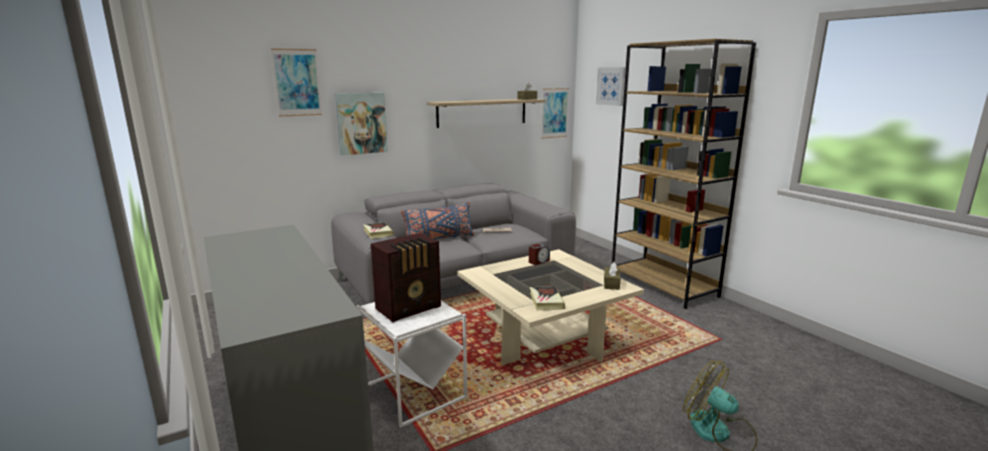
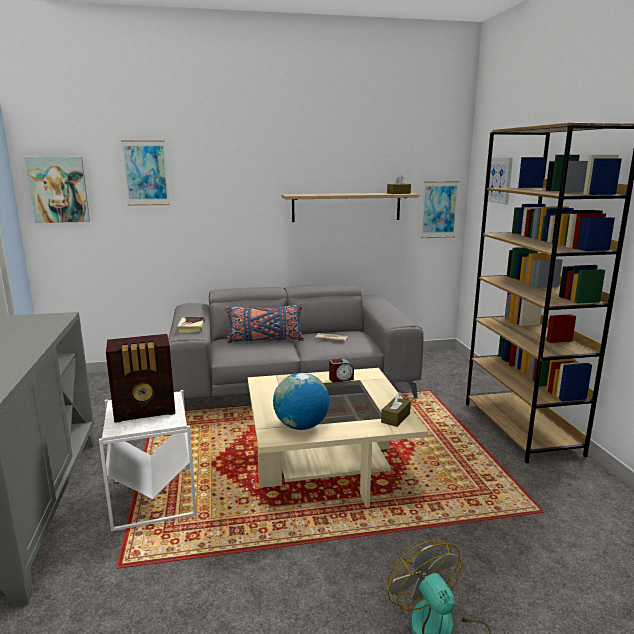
camera: 20 degrees right, 0 degrees up
picture [335,93,388,155] -> picture moved to [25,157,90,223]
book [530,286,565,310] -> globe [273,373,330,430]

